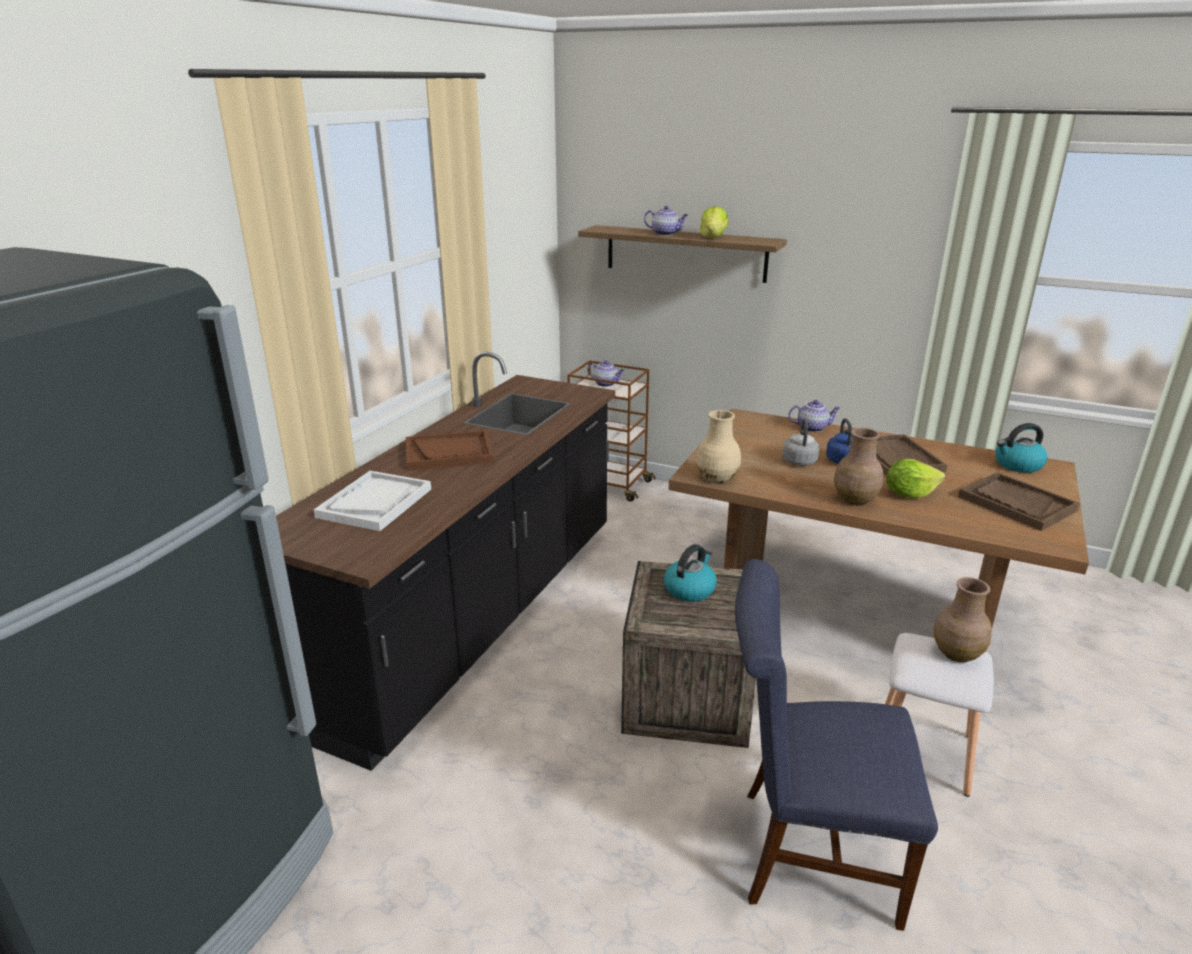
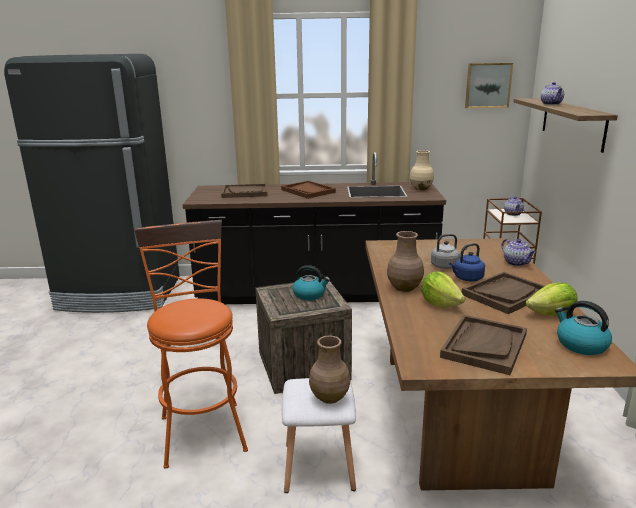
camera: 65 degrees right, 5 degrees down
white tray [314,471,431,531] -> brown tray [221,183,267,198]
beige vase [696,410,741,484] -> beige vase moved to [410,150,434,190]
lettuce [700,206,729,238] -> lettuce moved to [526,282,577,316]
blue chair [735,559,938,931] -> orange stool [134,220,248,468]
none -> picture [465,63,513,108]

